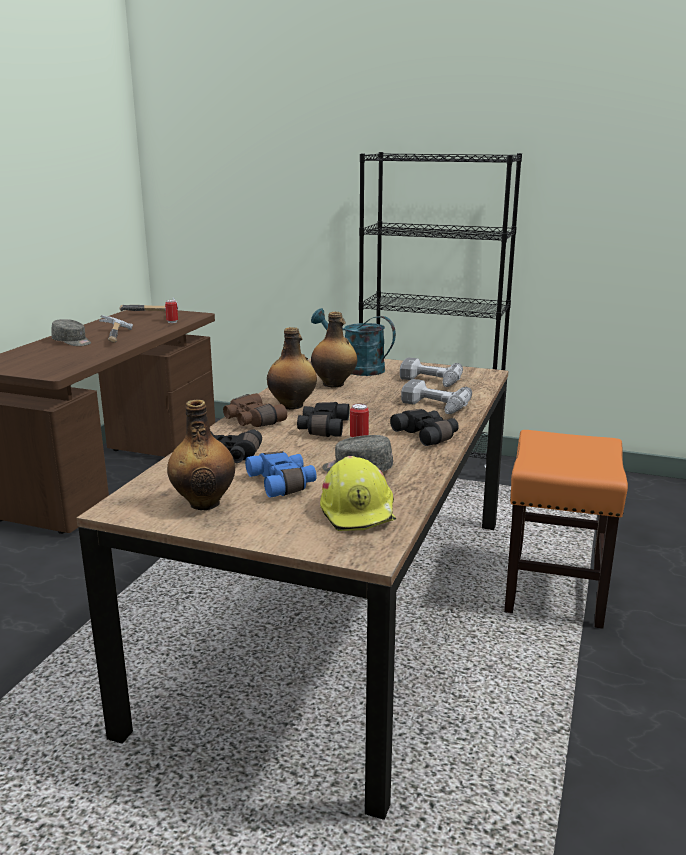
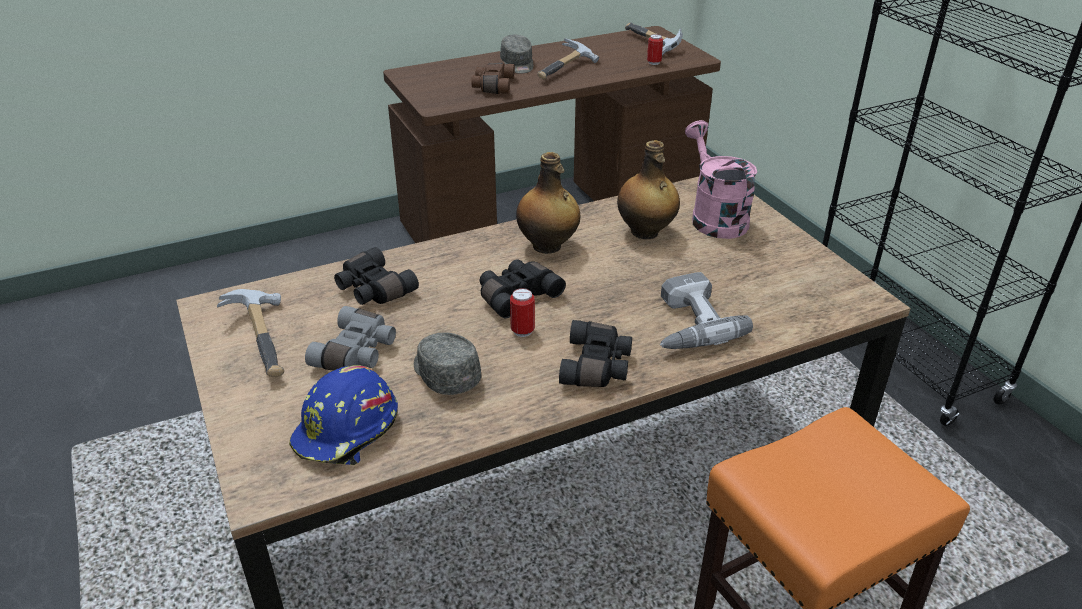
camera: 45 degrees right, 15 degrees up
bottle [167,400,235,510] -> hammer [217,289,284,377]
brown binoculars [223,393,287,427] -> brown binoculars moved to [471,63,515,94]
blue binoculars [245,451,317,498] -> grey binoculars [305,306,396,371]
turquoise watering can [311,308,396,376] -> pink watering can [685,120,757,239]
yellow hard hat [320,456,396,531] -> blue hard hat [289,365,398,465]
power drill [400,357,463,387] -> none

